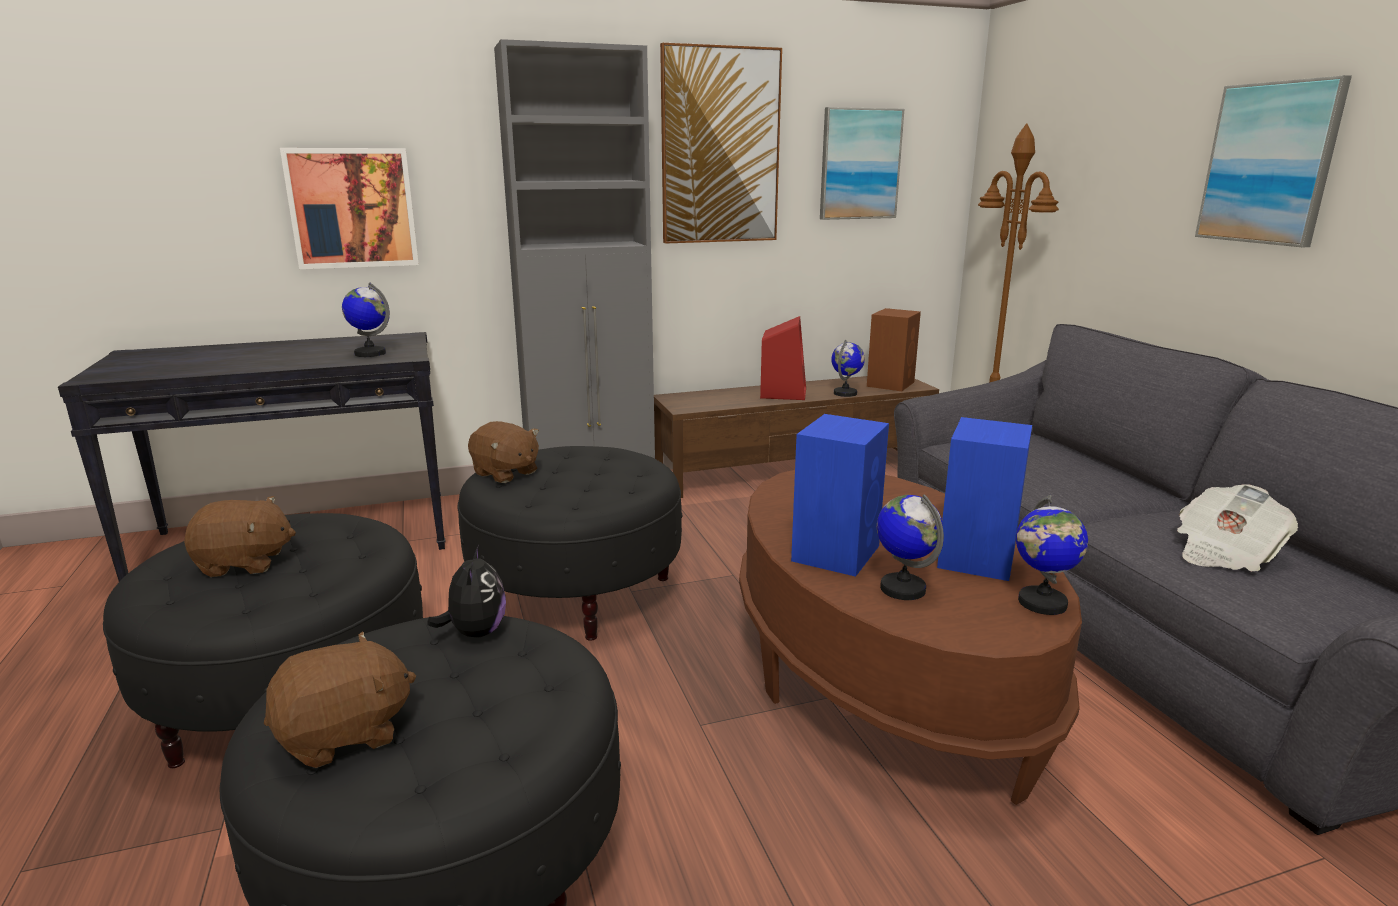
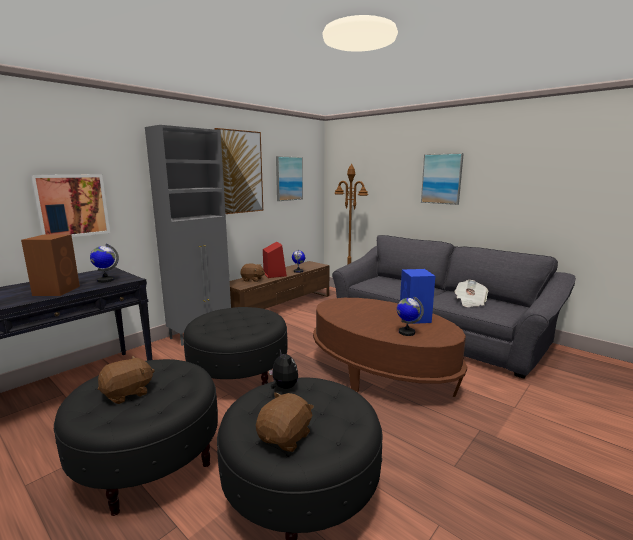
camera: 30 degrees left, 5 degrees down
brown plush toy [468,421,539,483] -> brown plush toy moved to [240,263,265,282]
blue speaker [791,414,889,577] -> none
brown speaker [867,308,921,391] -> brown speaker moved to [21,234,80,296]
globe [1016,495,1088,615] -> none

